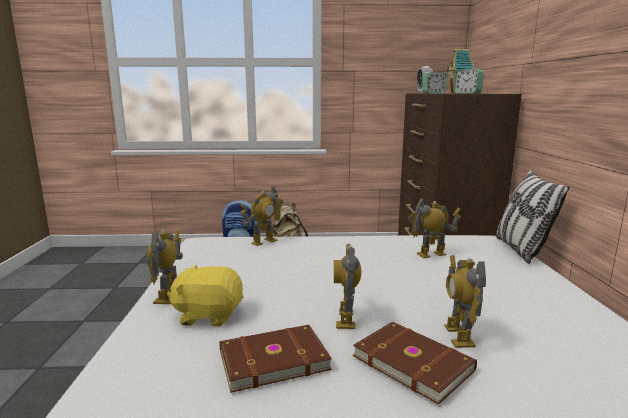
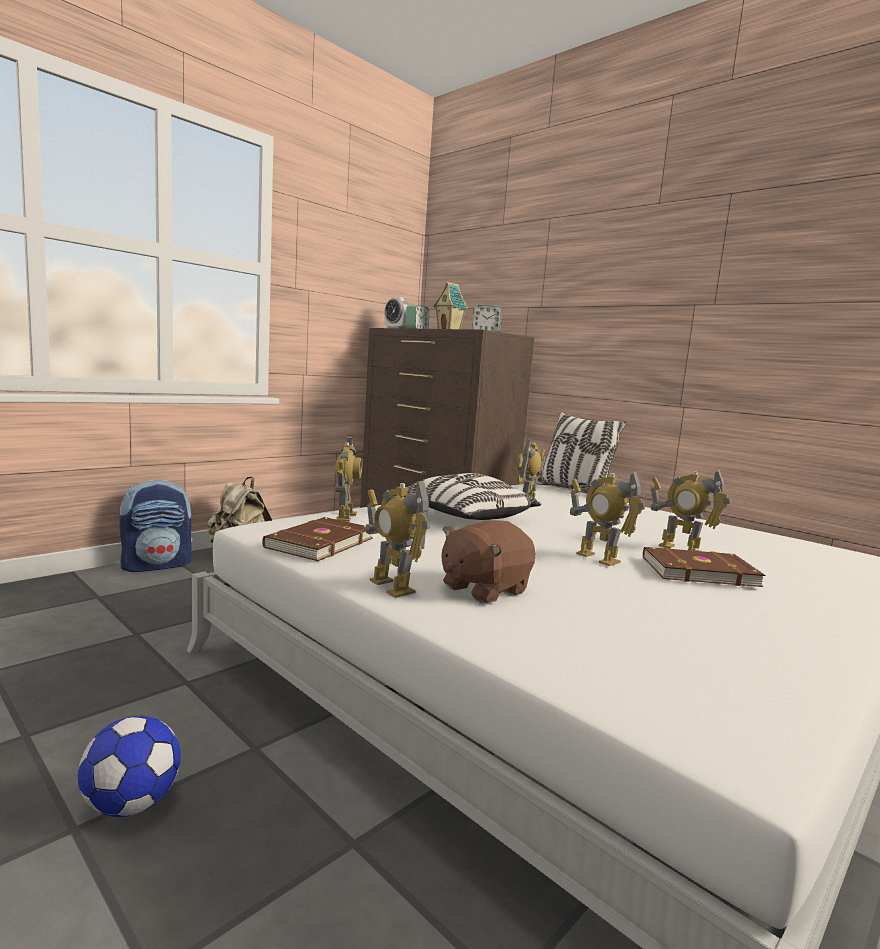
camera: 45 degrees left, 5 degrees down
yellow plush toy [167,264,244,327] -> brown plush toy [441,520,536,603]
brown book [219,325,332,393] -> brown book moved to [262,517,373,561]
none -> football [78,716,181,817]
none -> pillow [404,473,541,520]

